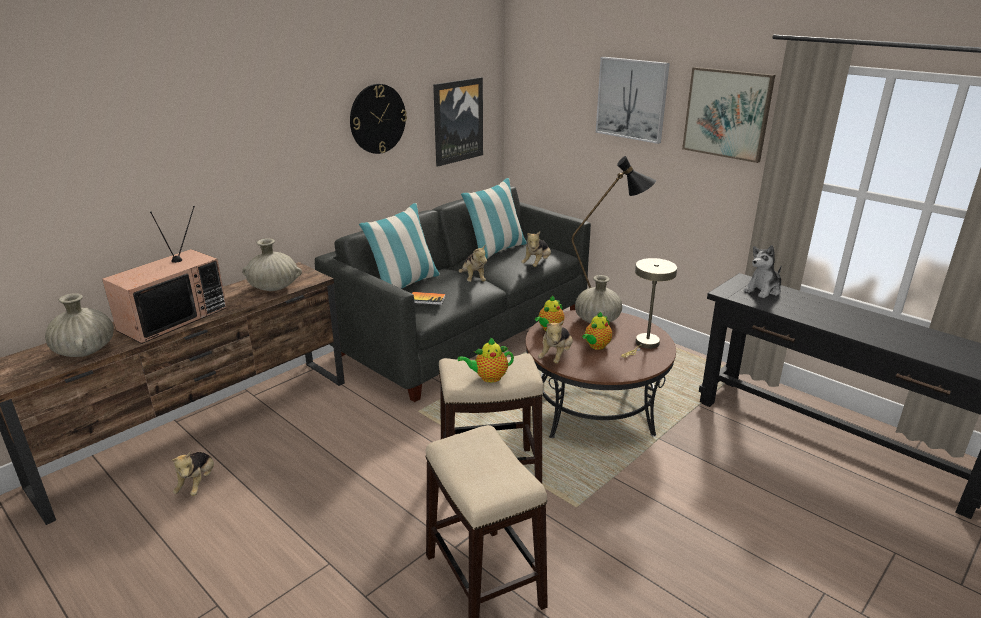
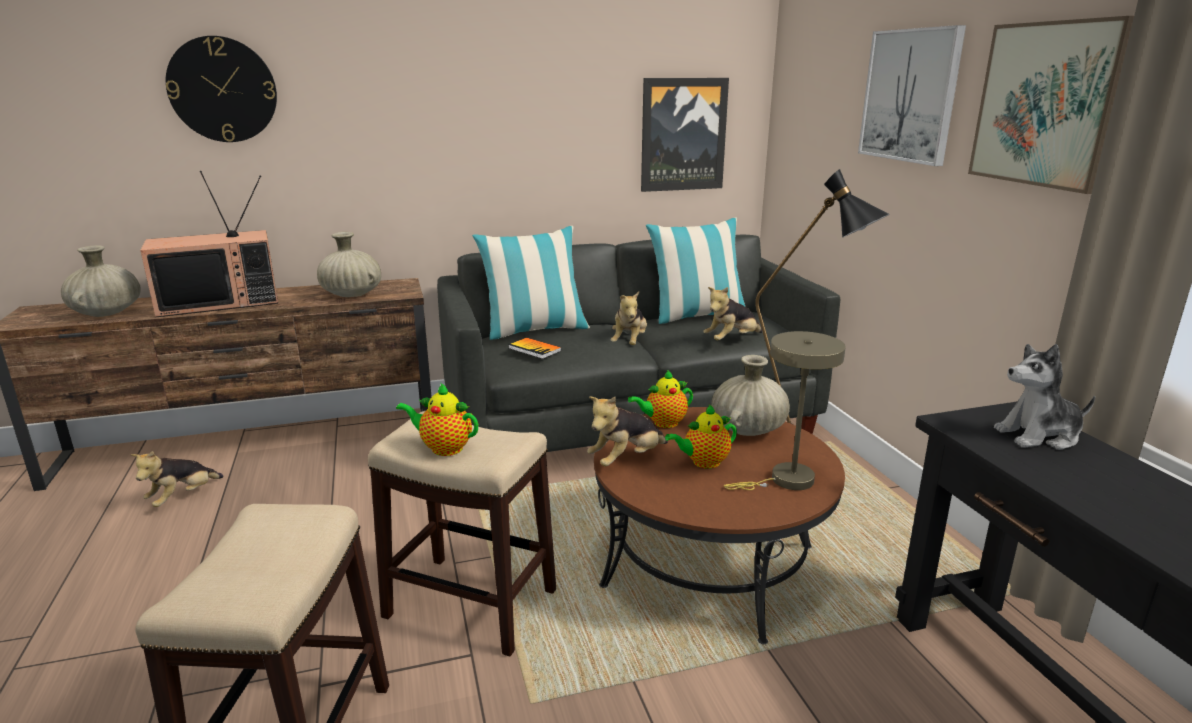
camera: 30 degrees right, 5 degrees down
wall clock [350,84,407,154] -> wall clock moved to [166,36,277,142]

